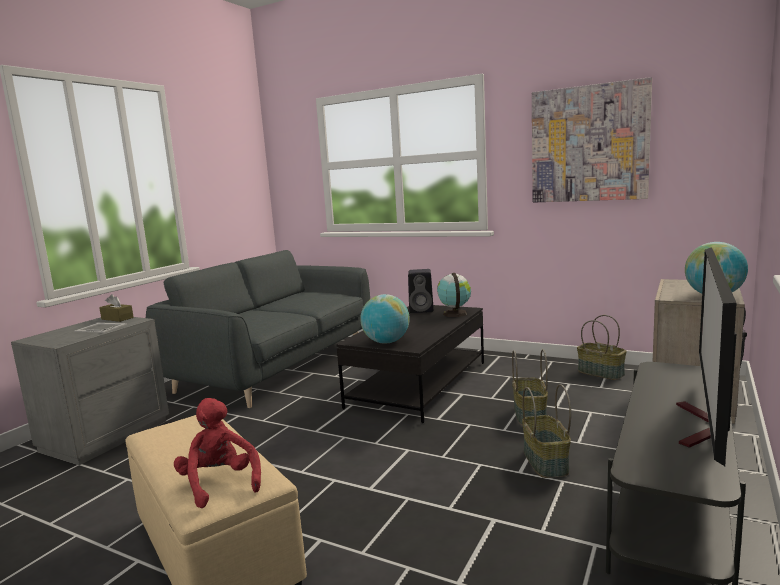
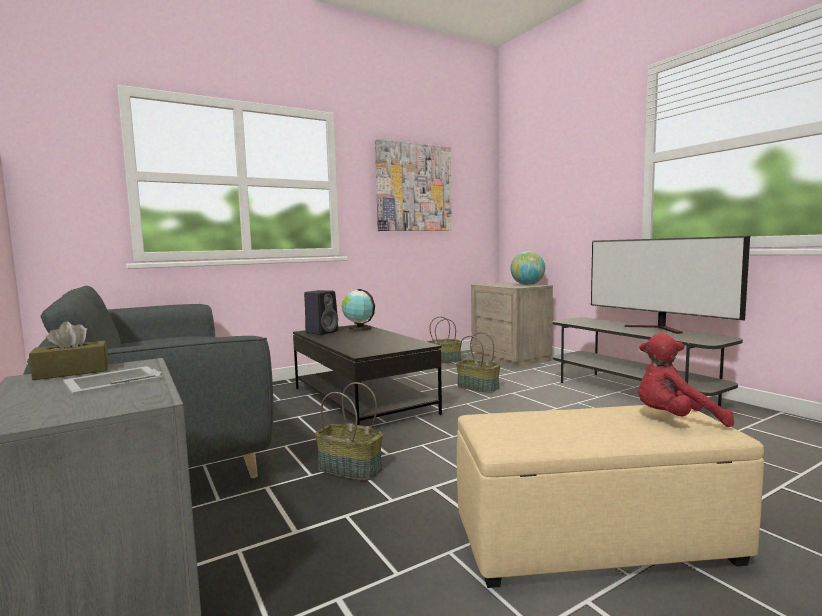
camera: 60 degrees left, 5 degrees down
globe [360,294,410,344] -> none
basket [522,384,571,478] -> basket moved to [315,382,383,481]

